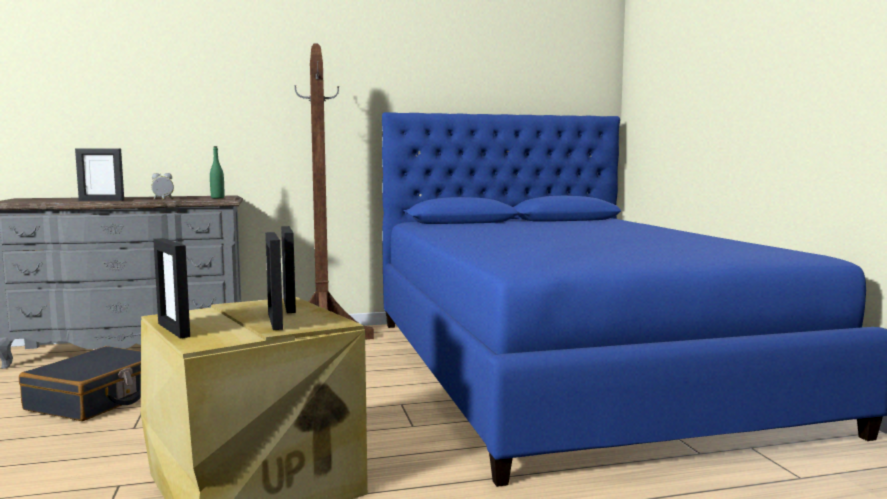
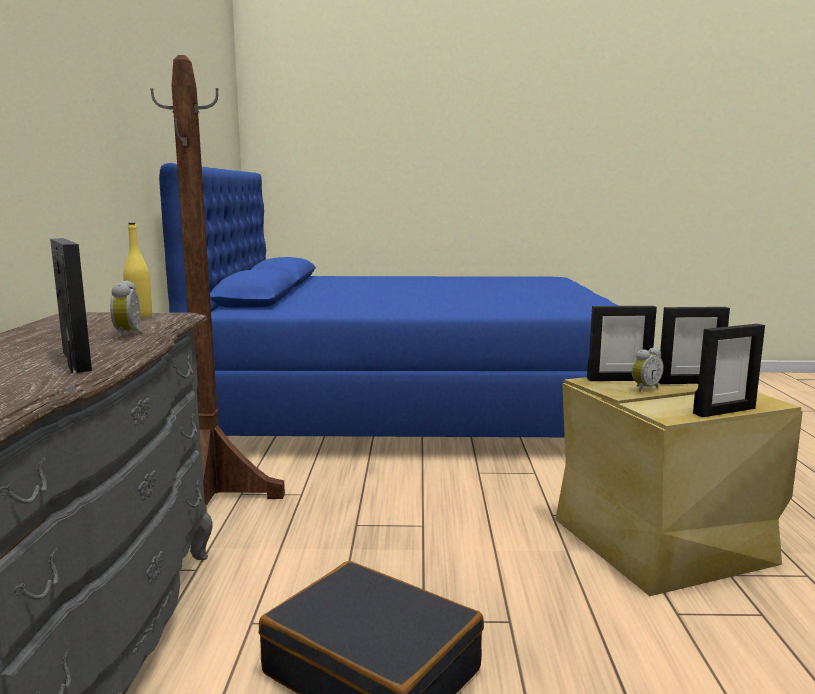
camera: 75 degrees left, 5 degrees up
picture frame [75,149,124,201] -> picture frame turned 45 degrees counterclockwise [50,238,92,373]
green bottle [210,146,224,198] -> yellow bottle [123,223,152,318]
none -> alarm clock [632,347,664,392]

